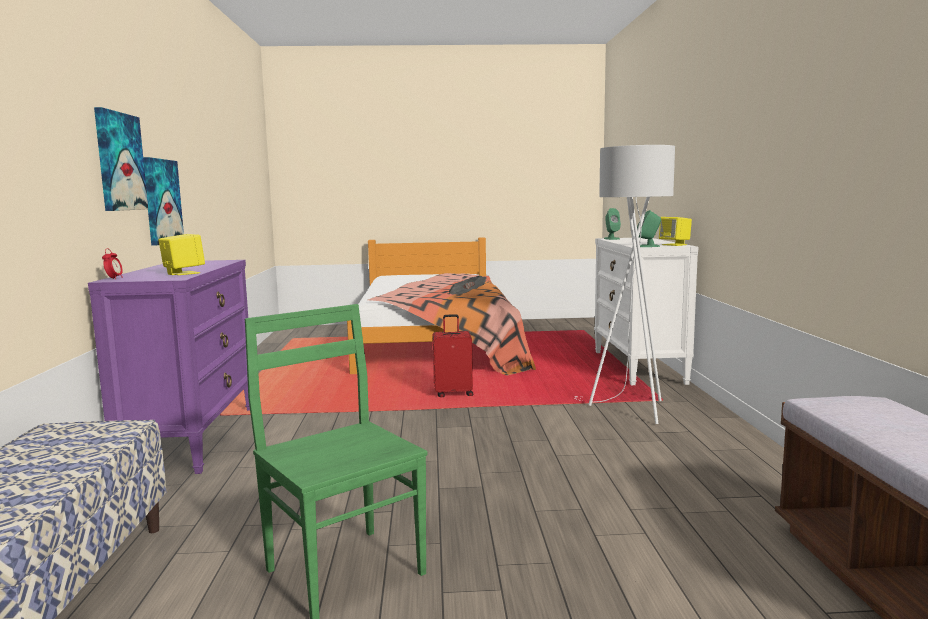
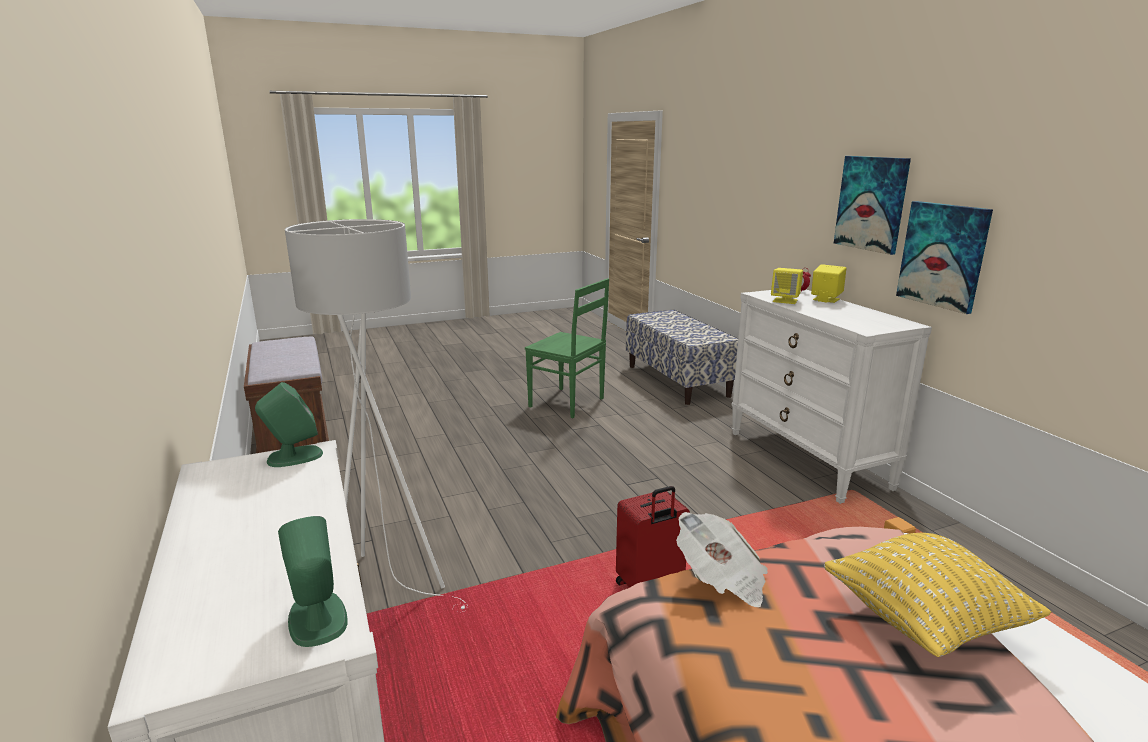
camera: 160 degrees right, 10 degrees up
purple dresser [88,260,250,474] -> white dresser [731,290,932,504]
yellow speaker [659,217,692,246] -> yellow speaker moved to [811,264,846,303]
none -> yellow pillow [824,533,1051,657]

